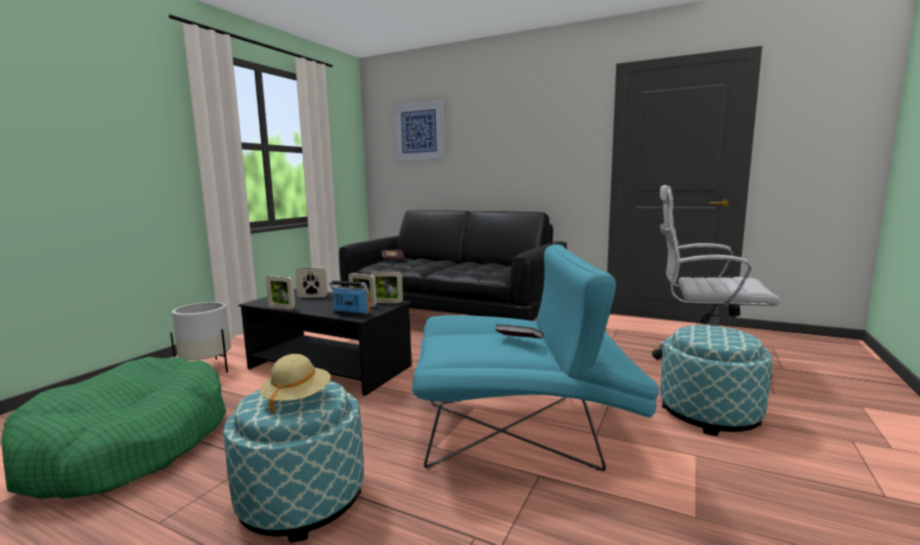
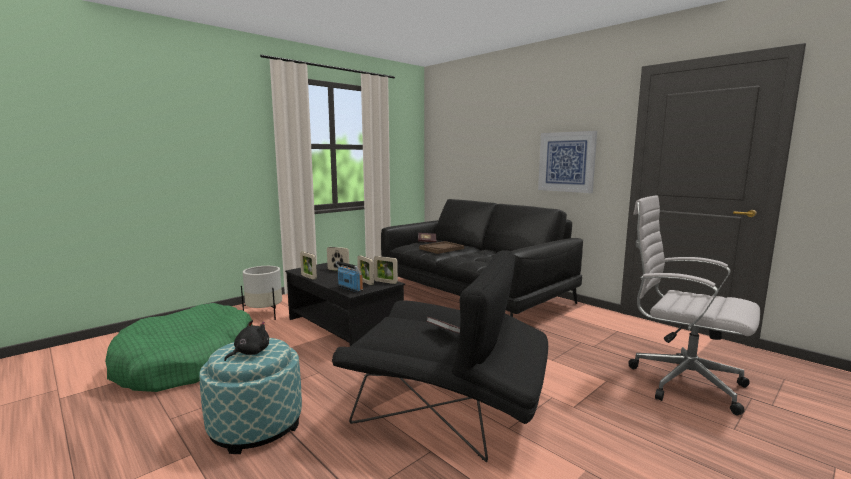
camera: 20 degrees right, 0 degrees up
beige hat [259,354,331,414] -> black plush toy [224,320,269,361]
picture [394,100,444,161] -> picture moved to [538,131,597,193]
turquoise armchair [412,244,659,471] -> black armchair [332,250,548,462]
ottoman [660,325,772,436] -> none
none -> brown tray [419,241,464,254]

